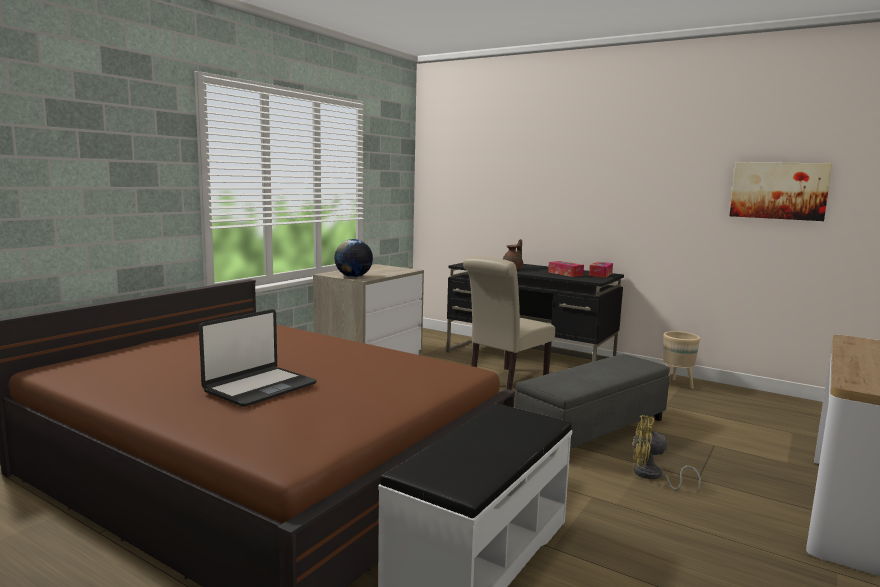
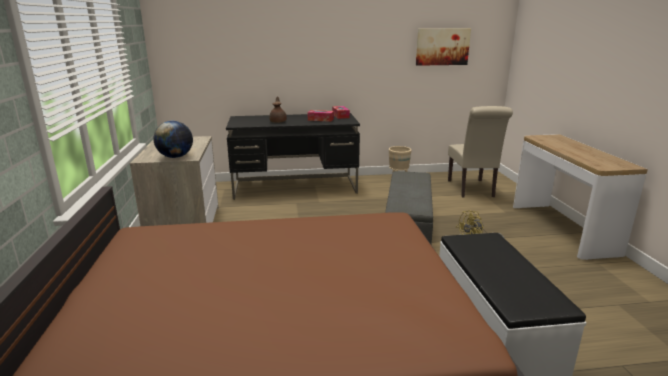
camera: 40 degrees left, 10 degrees up
laptop [199,309,317,407] -> none
beige chair [463,256,555,390] -> beige chair moved to [448,106,513,197]

